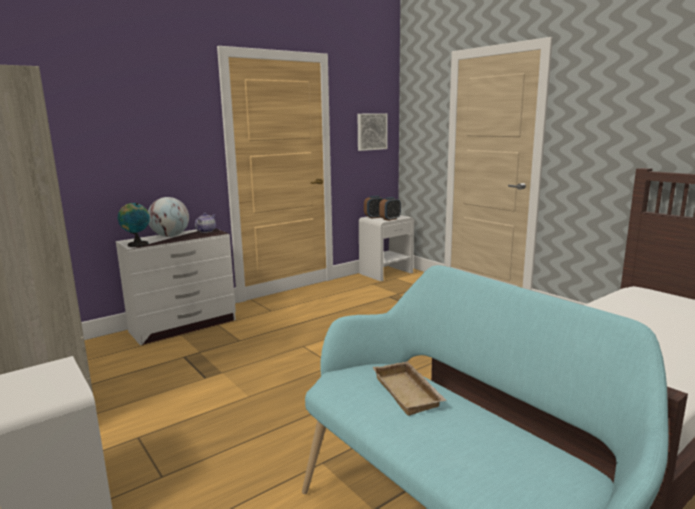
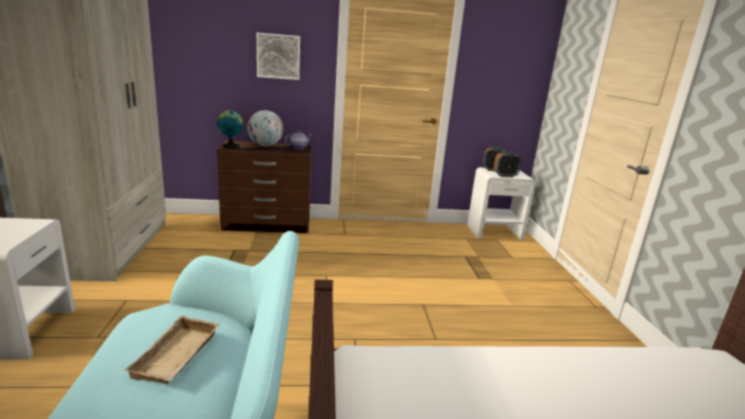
camera: 30 degrees right, 5 degrees up
white dresser [116,228,236,345] -> brown dresser [217,141,312,233]
picture [358,113,388,151] -> picture moved to [257,33,300,80]

